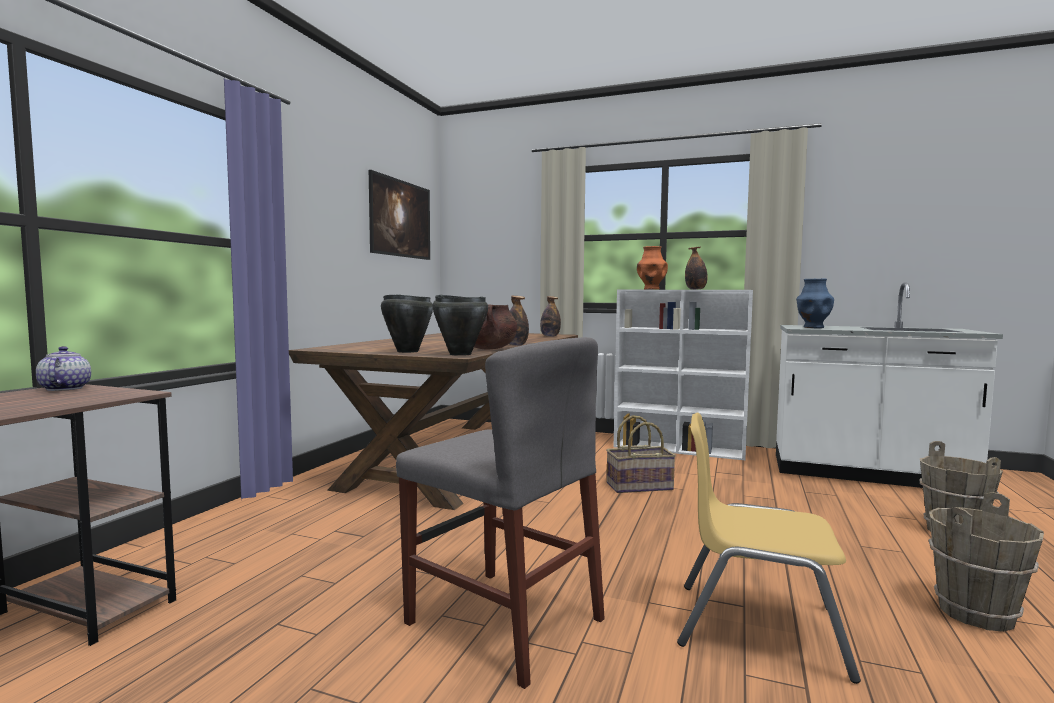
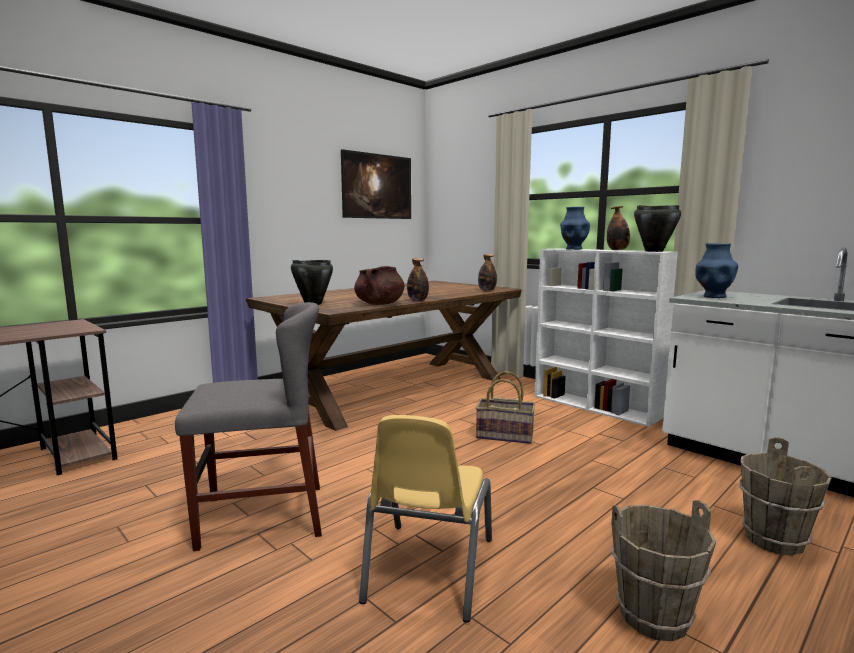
camera: 25 degrees right, 5 degrees up
teapot [36,346,91,391] -> none
grey chair [396,337,605,689] -> grey chair turned 75 degrees counterclockwise [175,302,322,551]
black cooking pot [432,295,488,356] -> black cooking pot moved to [634,205,681,252]
orange vase [637,246,668,290] -> blue vase [560,207,590,250]
yellow chair [677,413,861,684] -> yellow chair turned 120 degrees counterclockwise [359,415,492,623]

